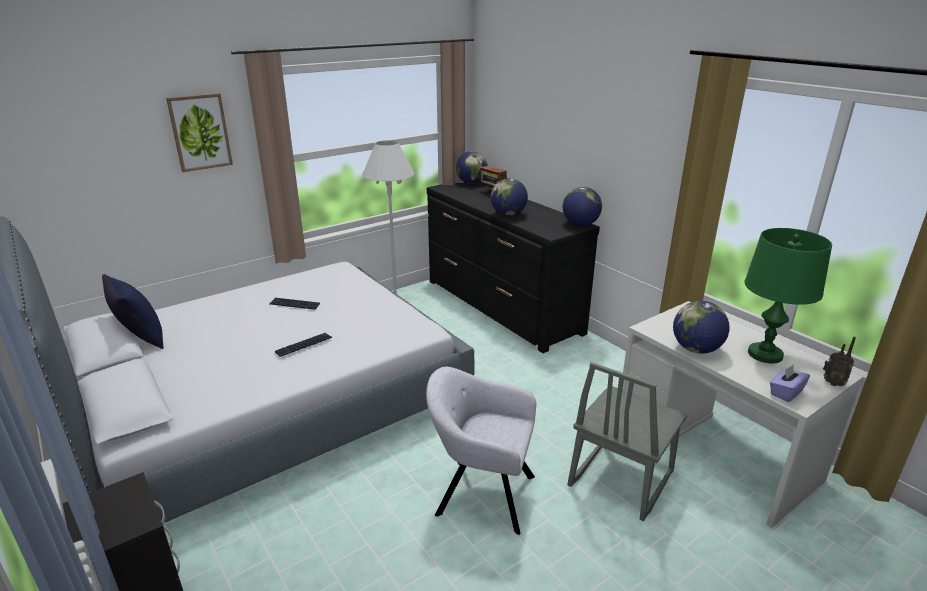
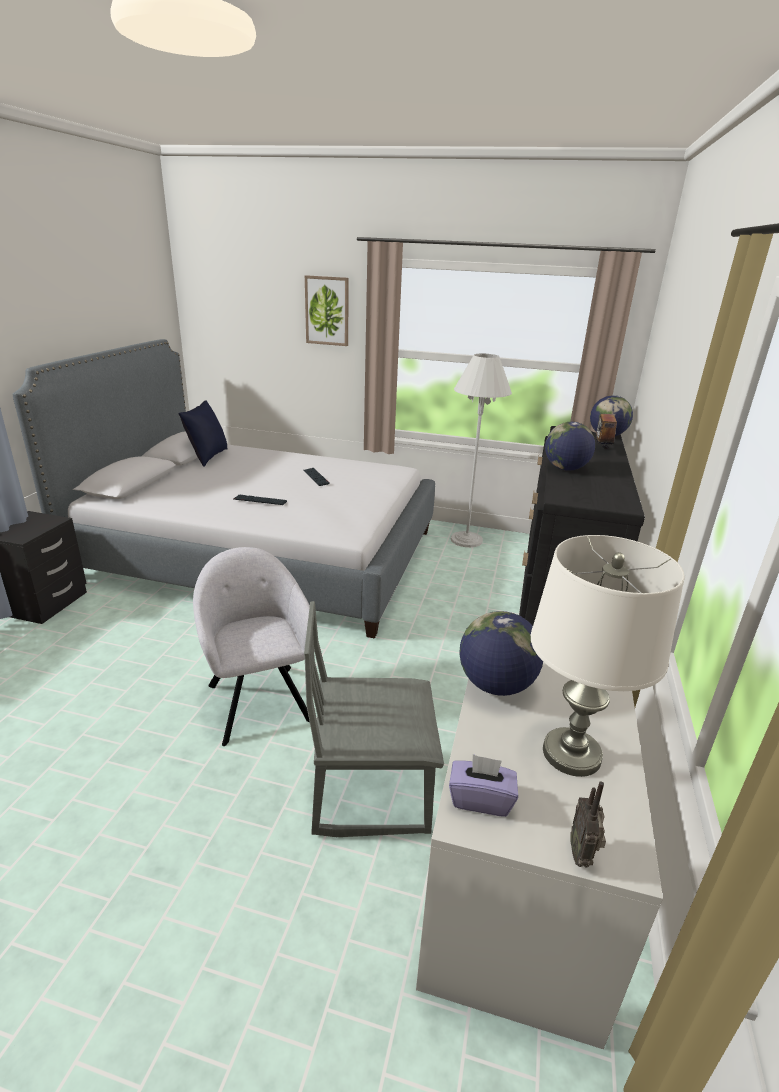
camera: 50 degrees right, 0 degrees up
globe [563,187,602,226] -> none
green table lamp [745,228,832,364] -> white table lamp [531,535,685,777]

